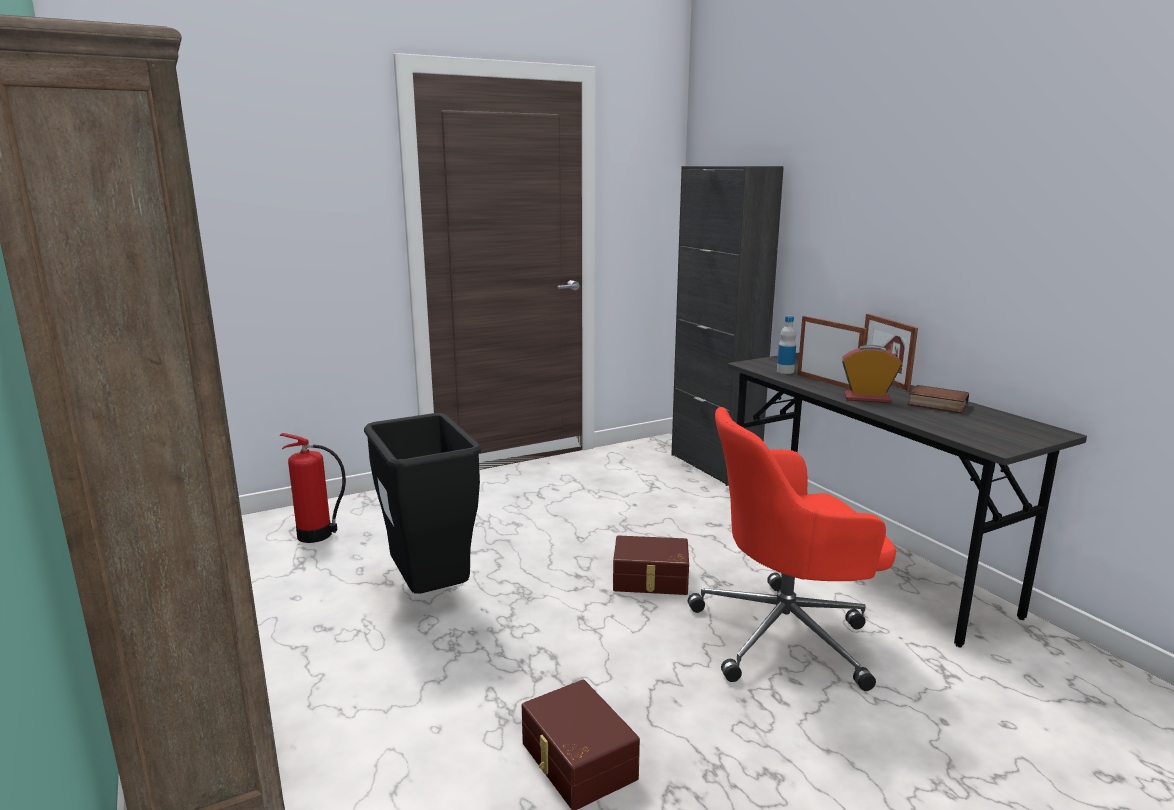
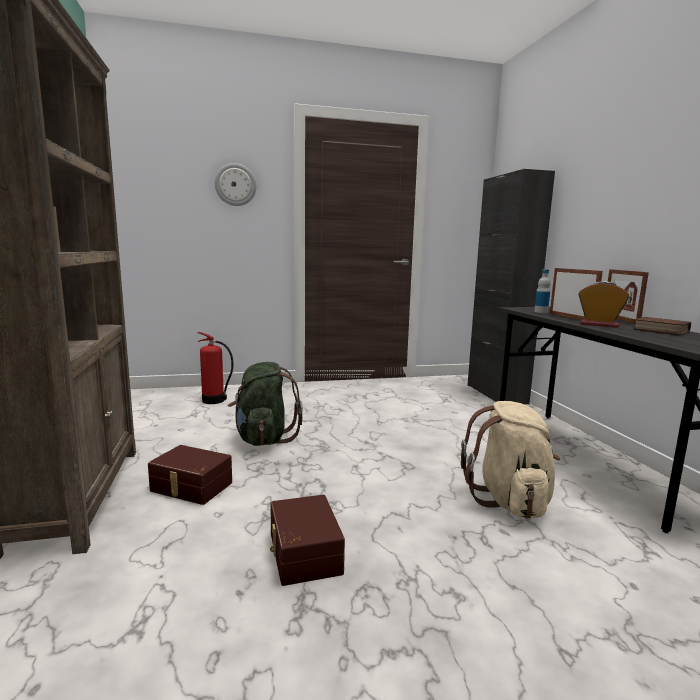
camera: 15 degrees right, 5 degrees down
black trash can [364,413,481,594] -> green backpack [228,362,303,446]
brown storage box [613,535,689,595] -> brown storage box moved to [148,445,232,505]
red office chair [688,407,896,691] -> beige backpack [461,401,560,519]
none -> wall clock [215,163,256,206]

